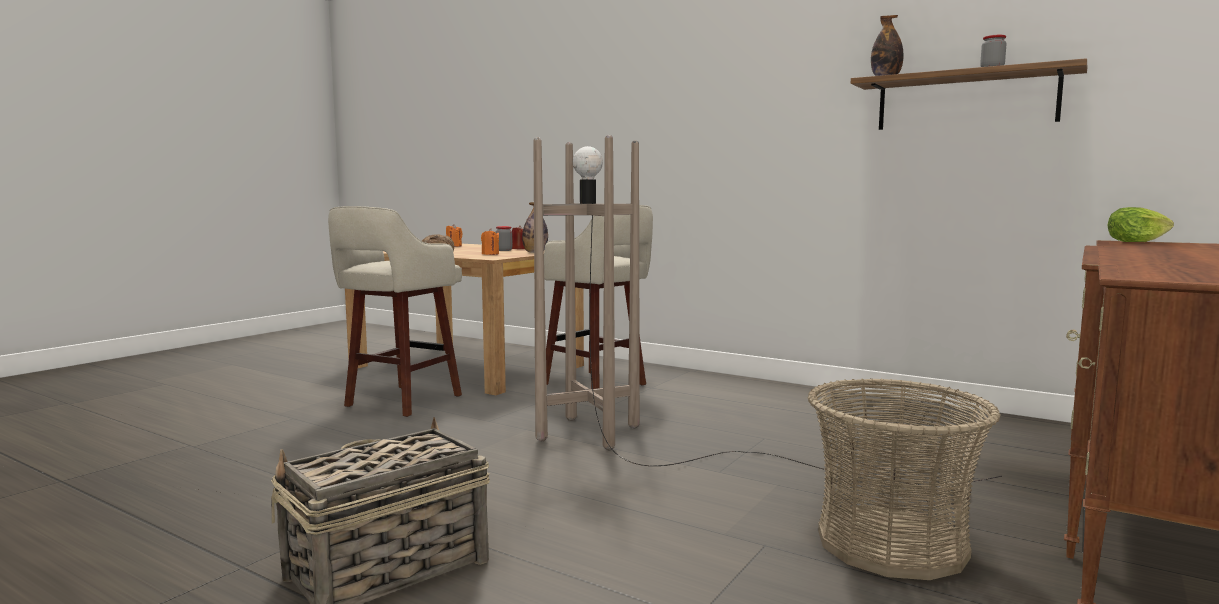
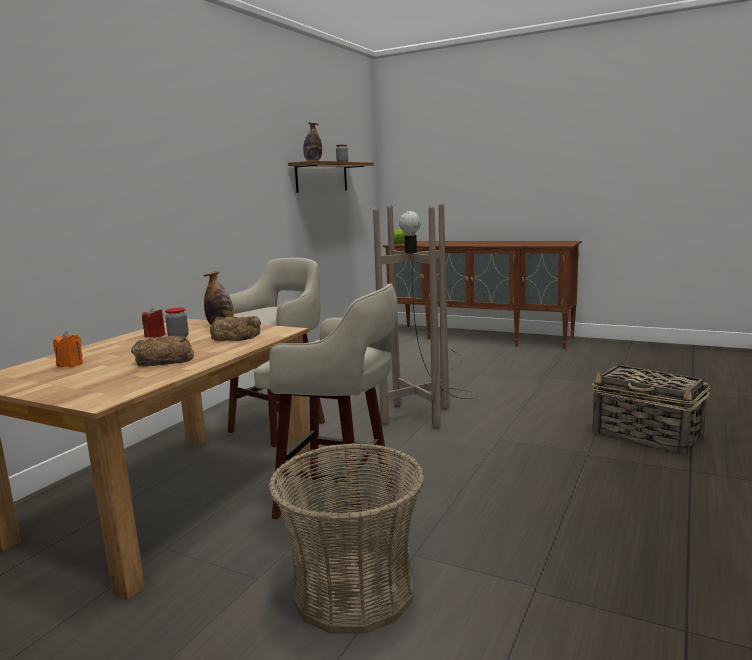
camera: 95 degrees left, 5 degrees up
orange candle [481,229,499,255] -> bread [210,316,261,341]
basket [808,378,1001,580] -> basket moved to [268,443,425,634]

